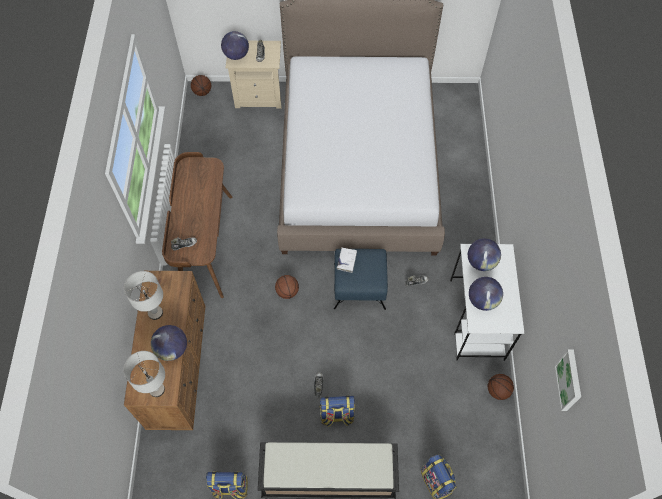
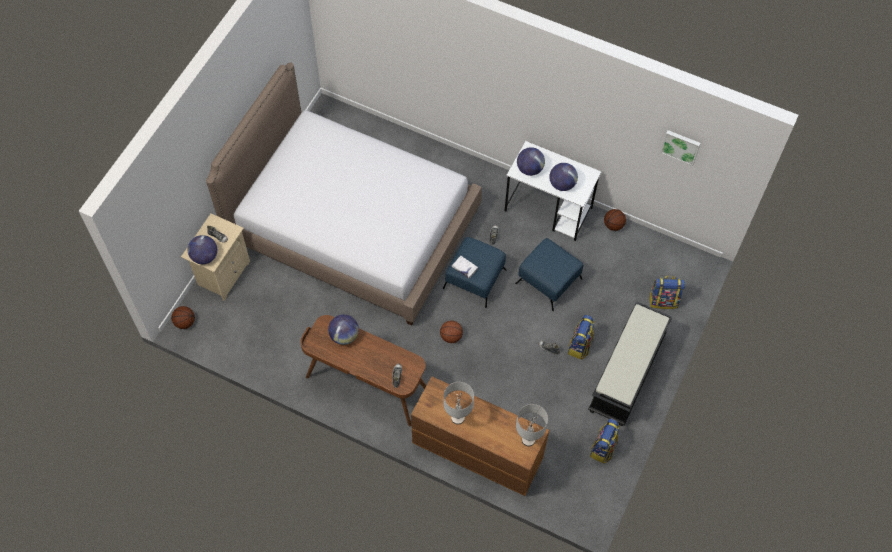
camera: 65 degrees left, 0 degrees up
globe [151,325,187,361] -> globe moved to [328,314,359,345]
none -> blue ottoman [515,238,583,311]

